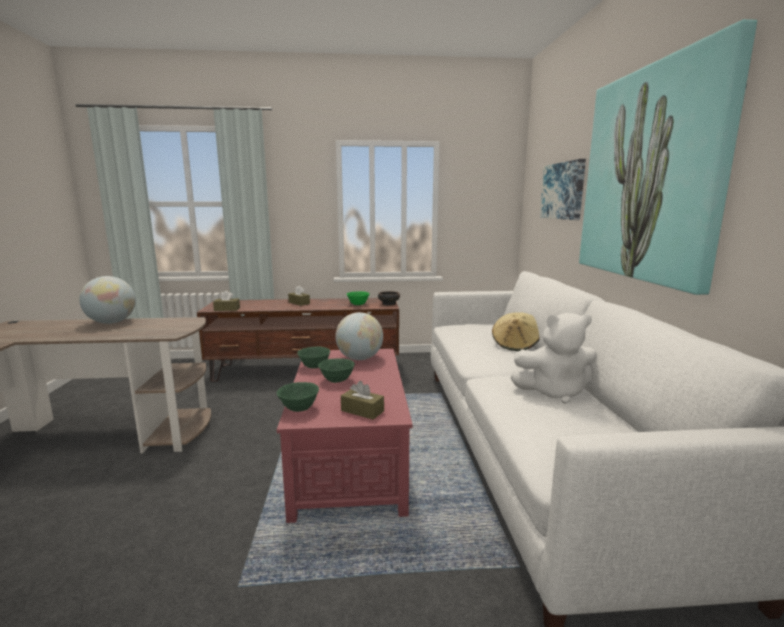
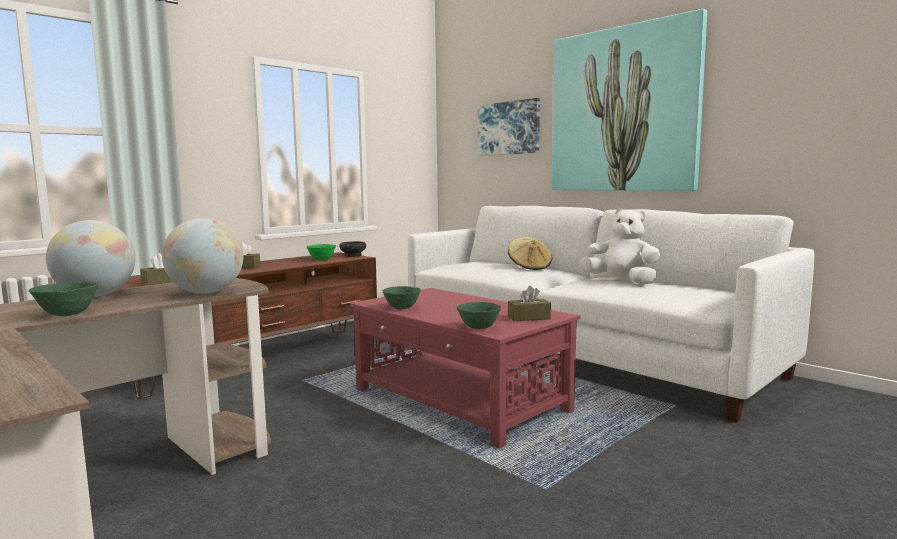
camera: 40 degrees left, 5 degrees down
green bowl [318,359,355,383] -> green bowl moved to [28,281,99,316]
globe [336,312,383,360] -> globe moved to [162,218,243,294]
white plush toy [510,313,596,404] -> white plush toy turned 105 degrees counterclockwise [580,208,660,285]

